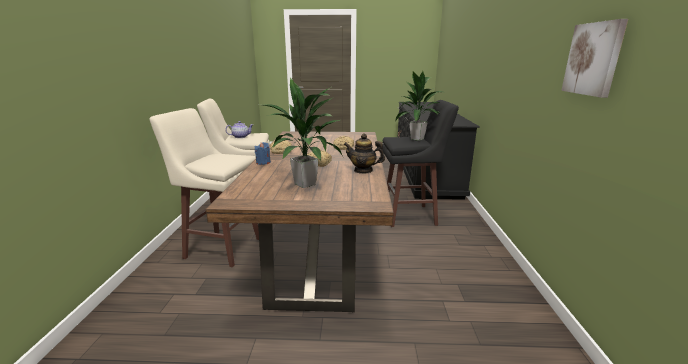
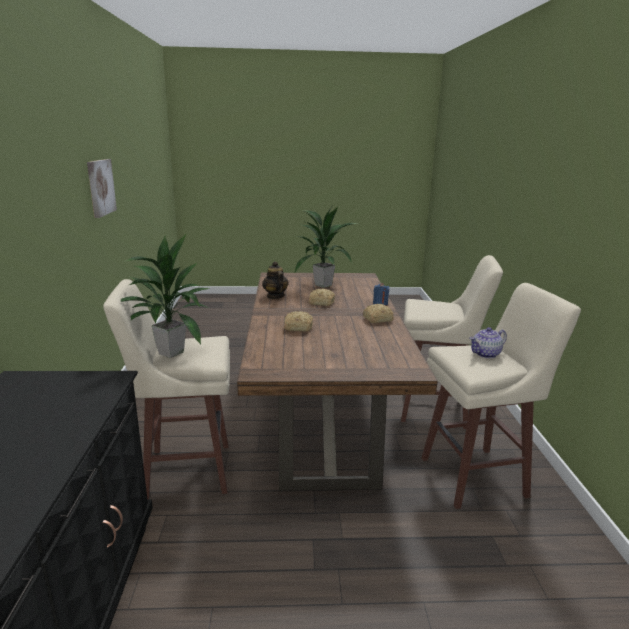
camera: 175 degrees right, 0 degrees up
teapot [344,134,385,174] -> teapot turned 120 degrees counterclockwise [262,261,289,299]
black stool [383,100,459,227] -> beige stool [103,279,230,499]

